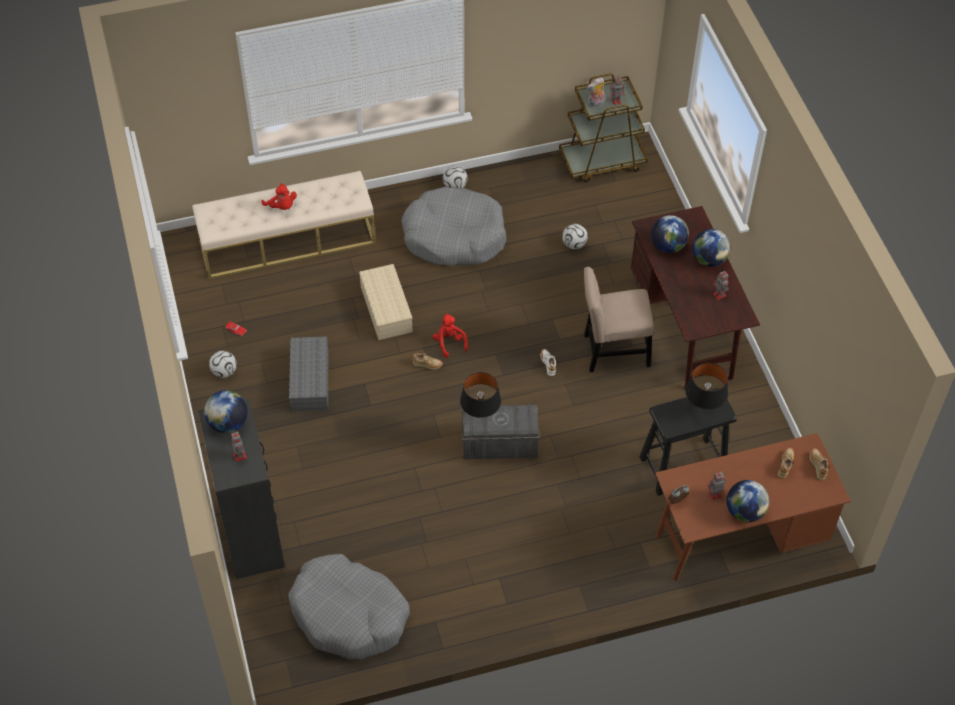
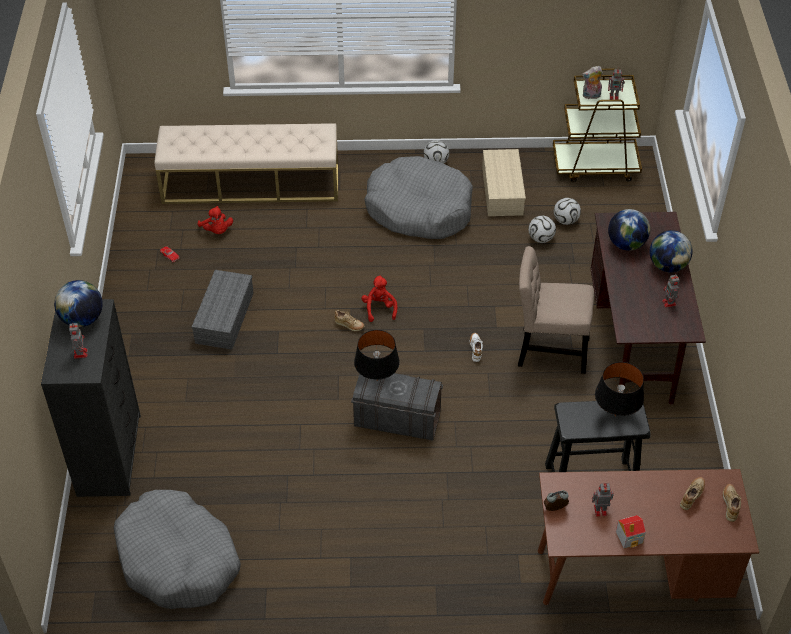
camera: 15 degrees right, 5 degrees down
football [209,351,237,378] -> football moved to [554,198,581,225]
red plush toy [261,183,297,210] -> red plush toy moved to [197,206,233,234]
beige storage box [359,264,413,340] -> beige storage box moved to [482,149,526,216]
globe [727,480,769,522] -> toy house [616,515,646,549]

